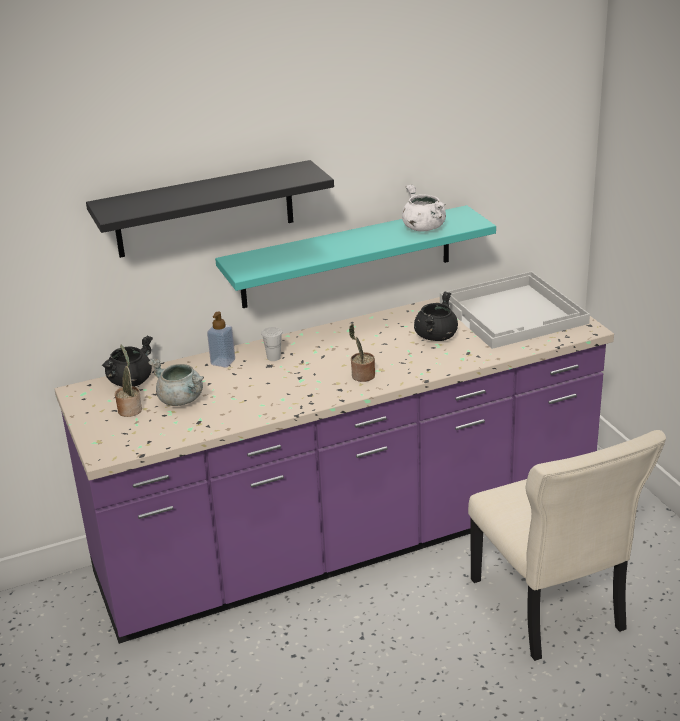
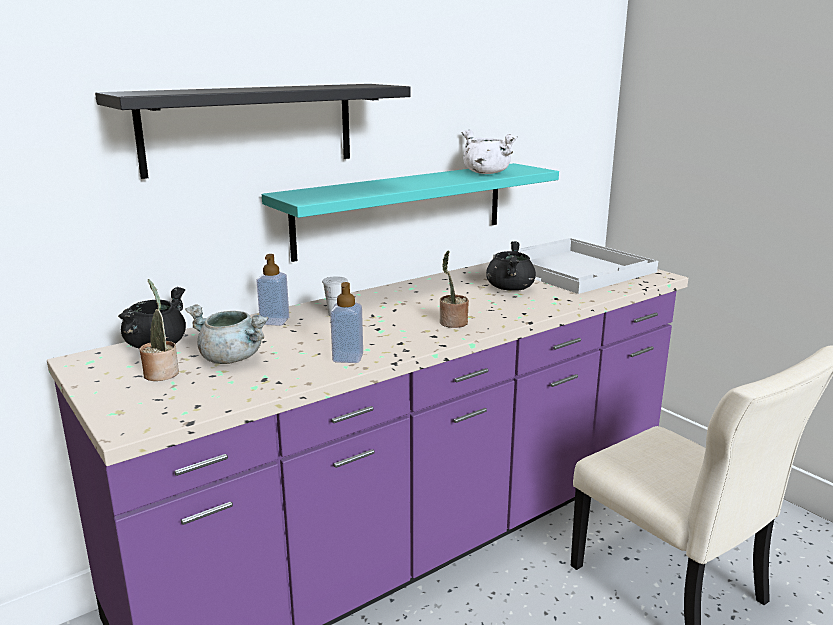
camera: 15 degrees left, 10 degrees down
none -> soap dispenser [330,282,363,363]

